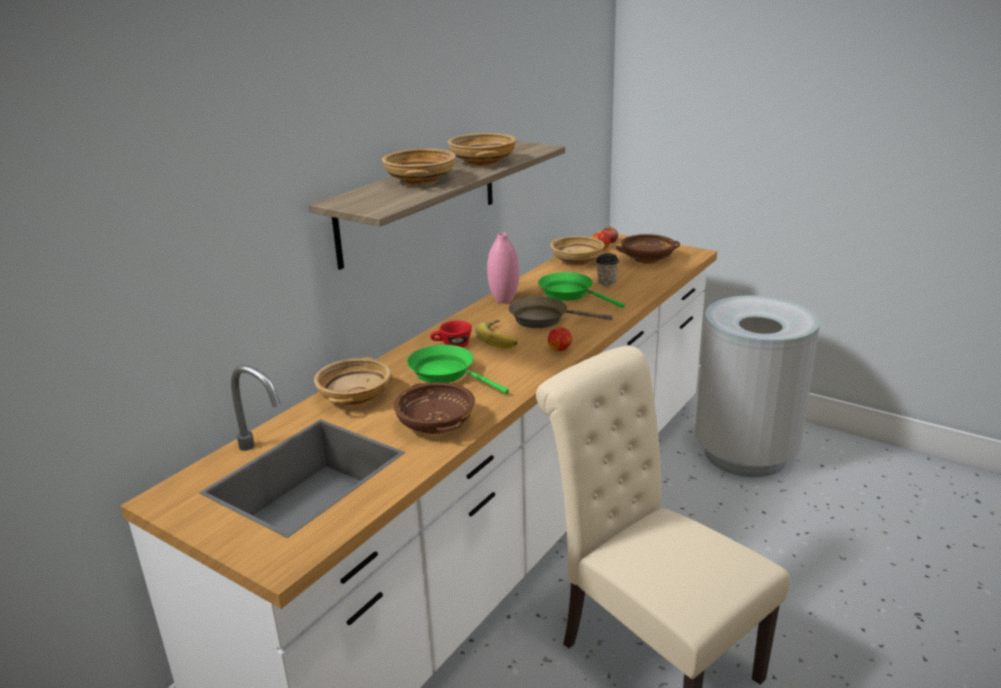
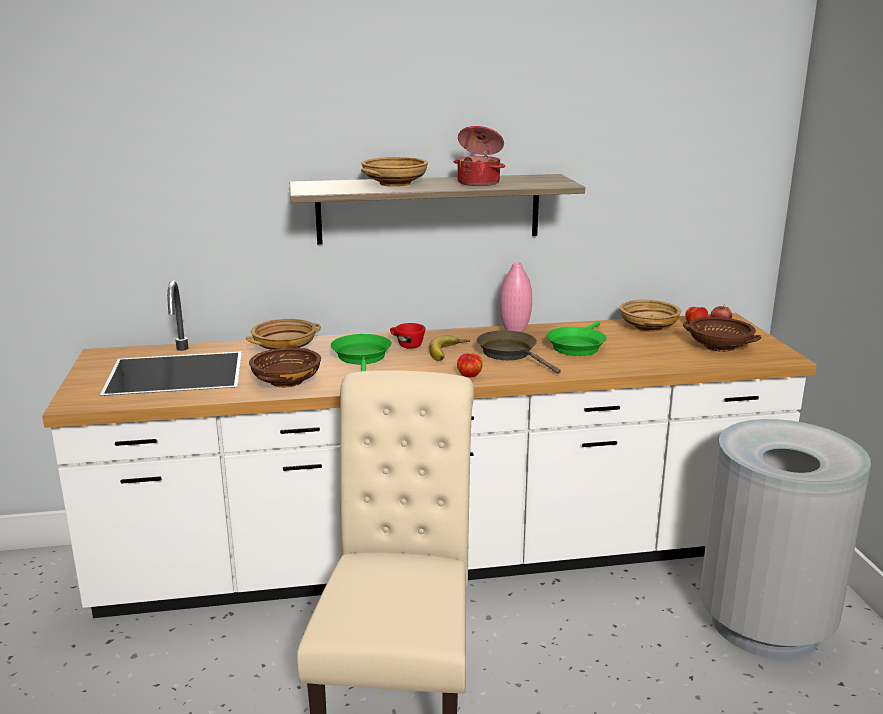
camera: 45 degrees right, 5 degrees down
beige bowl [448,133,516,166] -> cooking pot [454,126,505,186]
green frying pan [538,272,625,308] -> green frying pan turned 150 degrees counterclockwise [547,321,607,356]
cup [596,254,619,287] -> none

